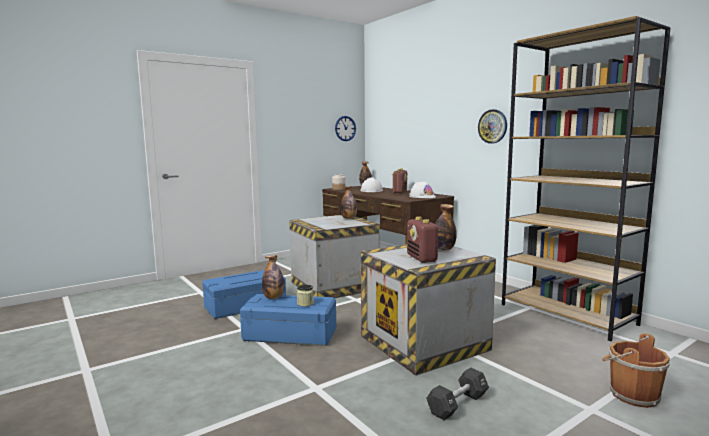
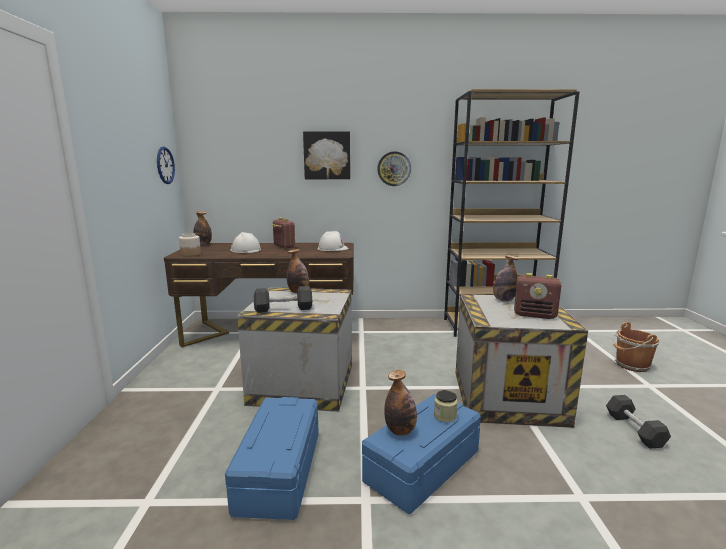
camera: 55 degrees left, 5 degrees up
none -> black dumbbell [254,286,312,313]
none -> picture [303,131,350,179]

